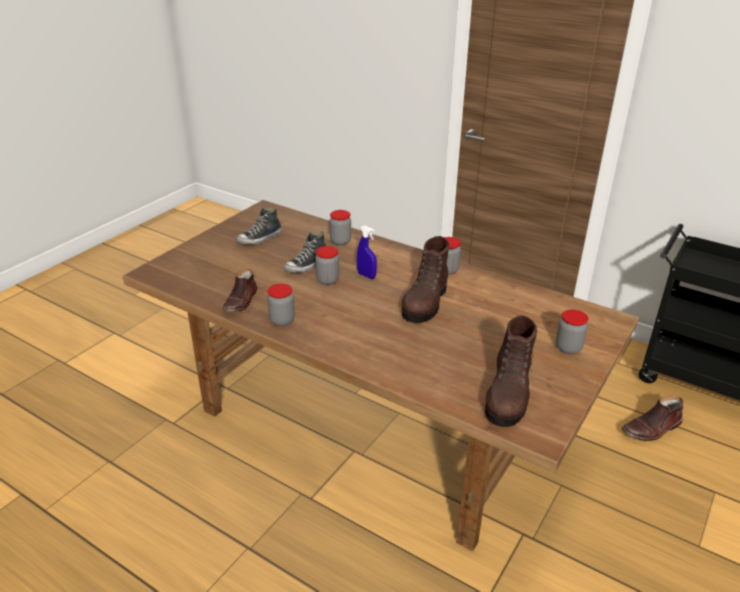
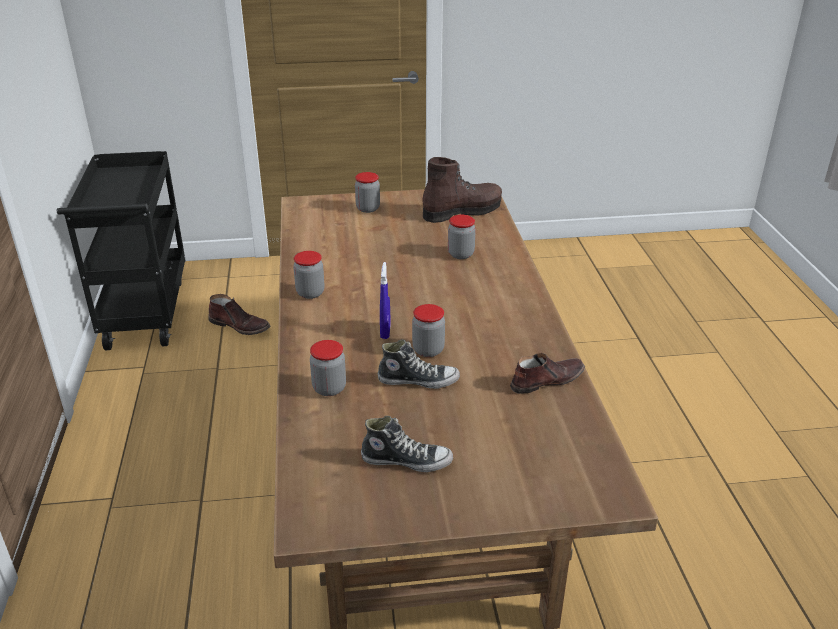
camera: 130 degrees left, 0 degrees up
jar [267,284,295,326] -> jar moved to [448,215,476,259]
brown boot [402,236,449,323] -> none

